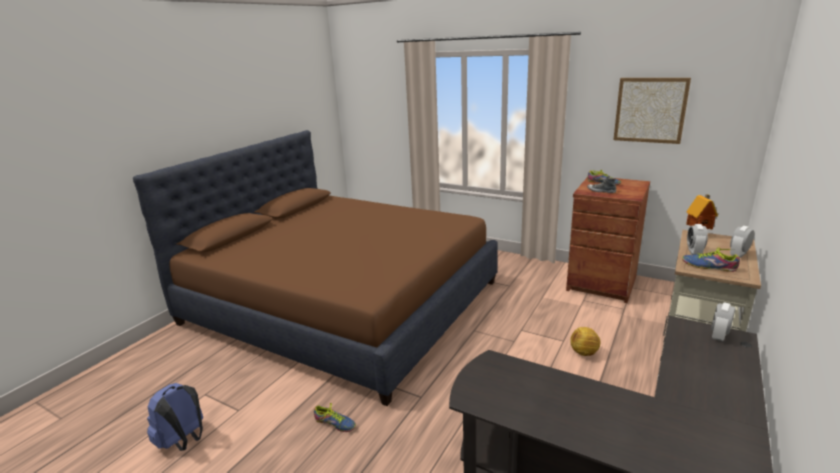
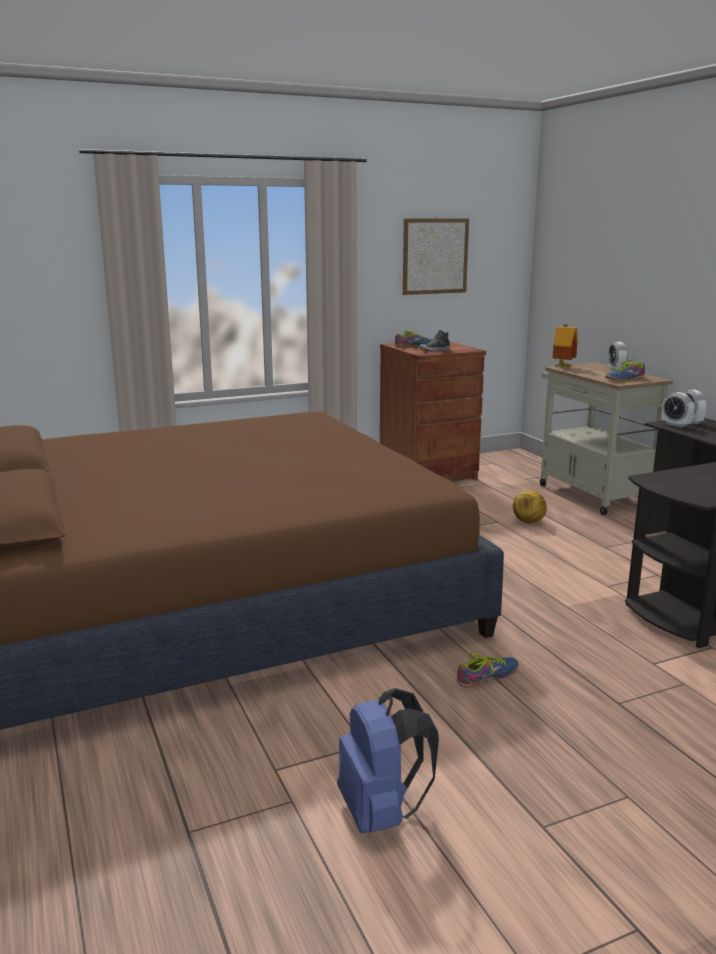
camera: 55 degrees left, 5 degrees down
alarm clock [687,224,708,255] -> alarm clock moved to [662,392,695,428]

